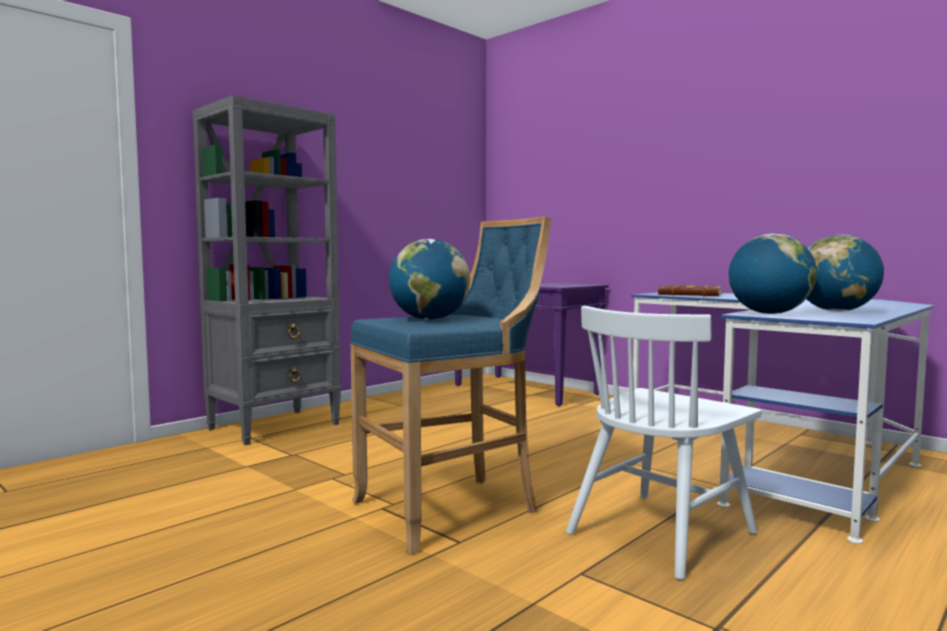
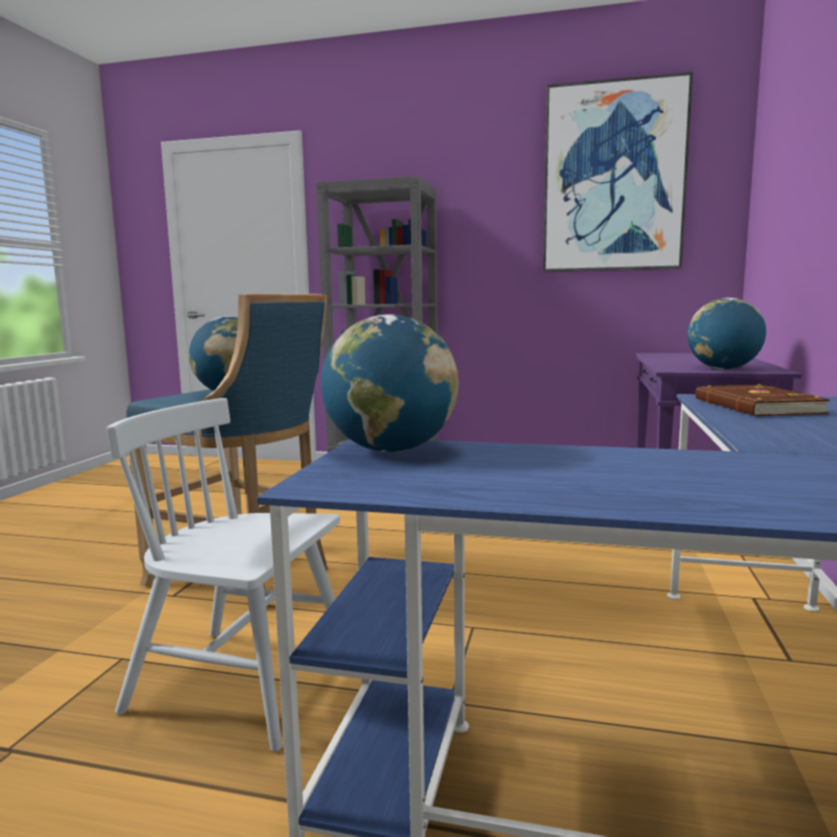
camera: 60 degrees right, 5 degrees up
globe [807,235,884,312] -> globe moved to [687,298,766,369]
none -> picture [543,72,693,272]

